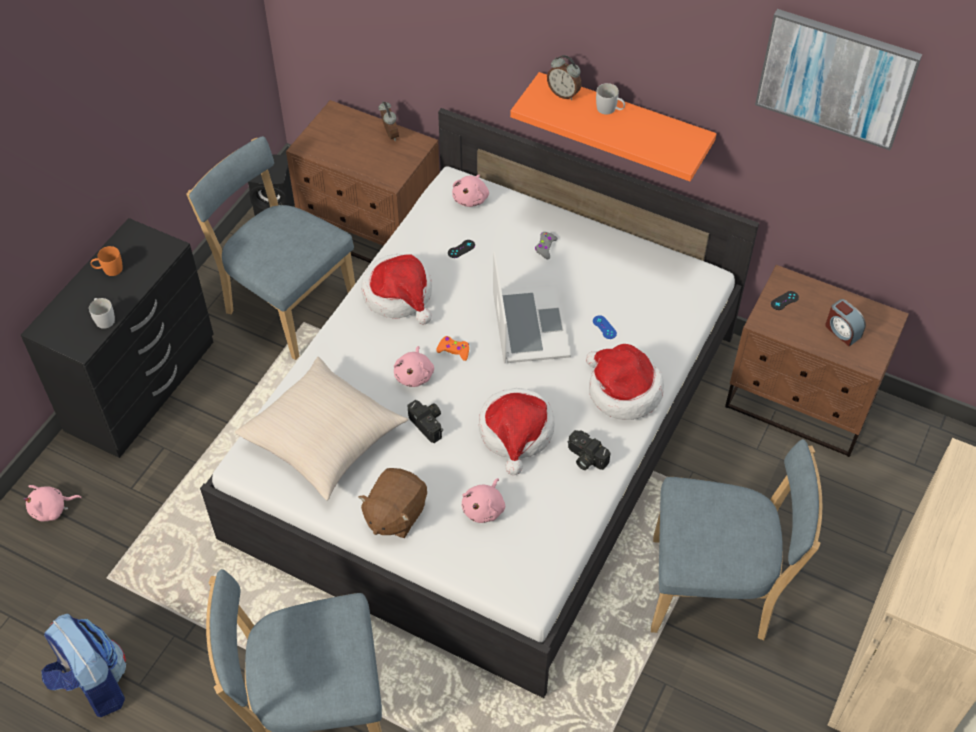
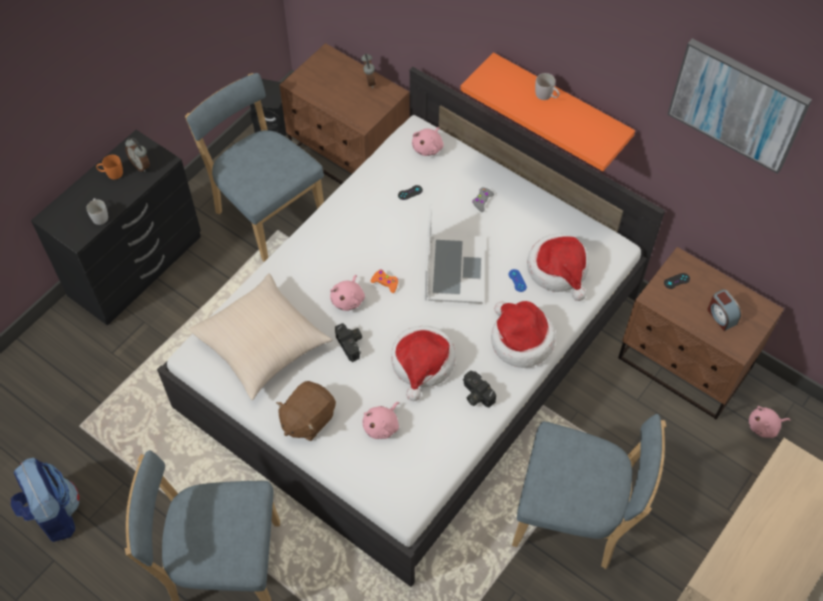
camera: 10 degrees right, 5 degrees up
pink plush toy [23,485,82,521] -> pink plush toy moved to [749,406,790,438]
hat [361,254,432,324] -> hat moved to [527,234,589,301]
alarm clock [547,55,581,100] -> alarm clock moved to [125,138,150,172]

